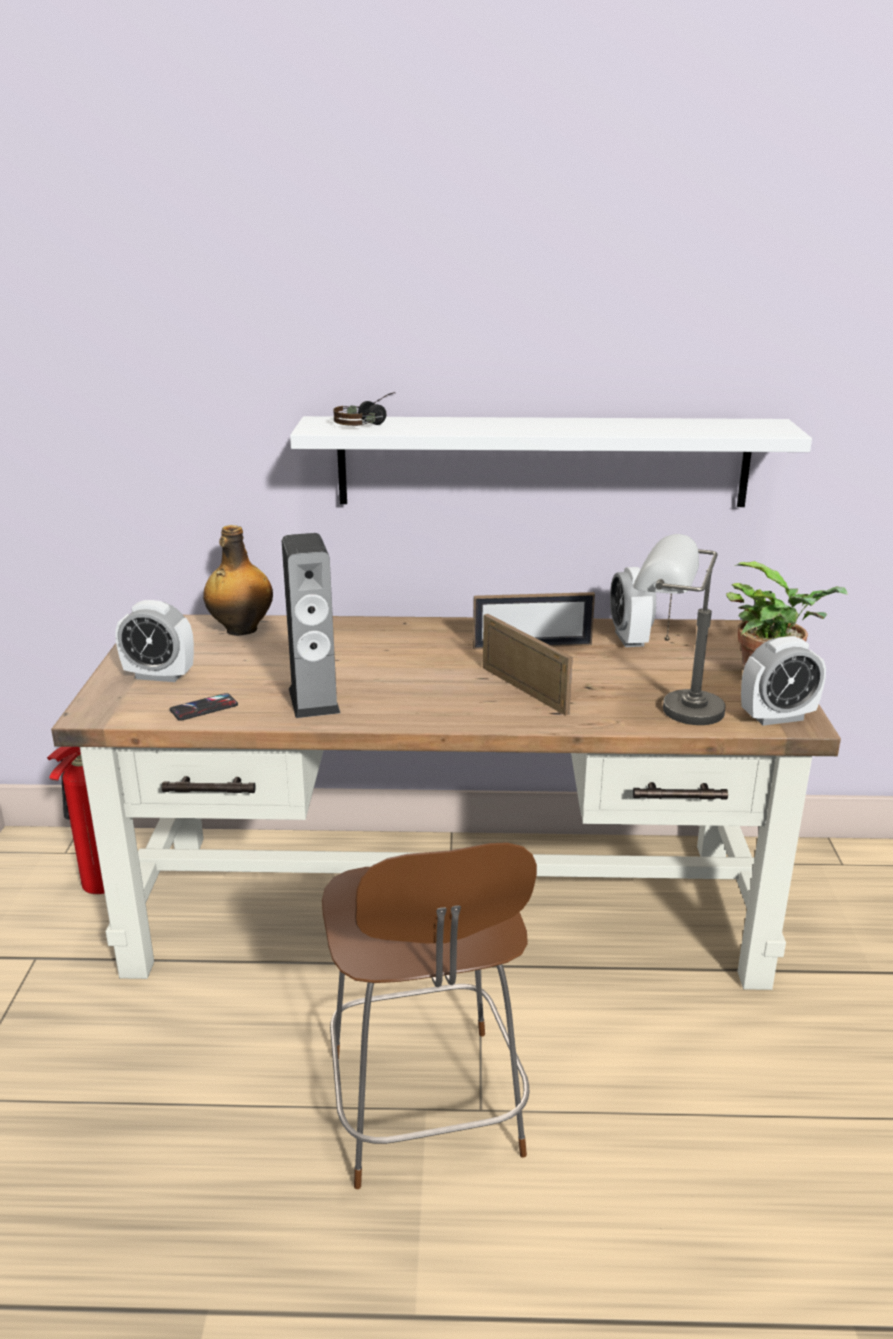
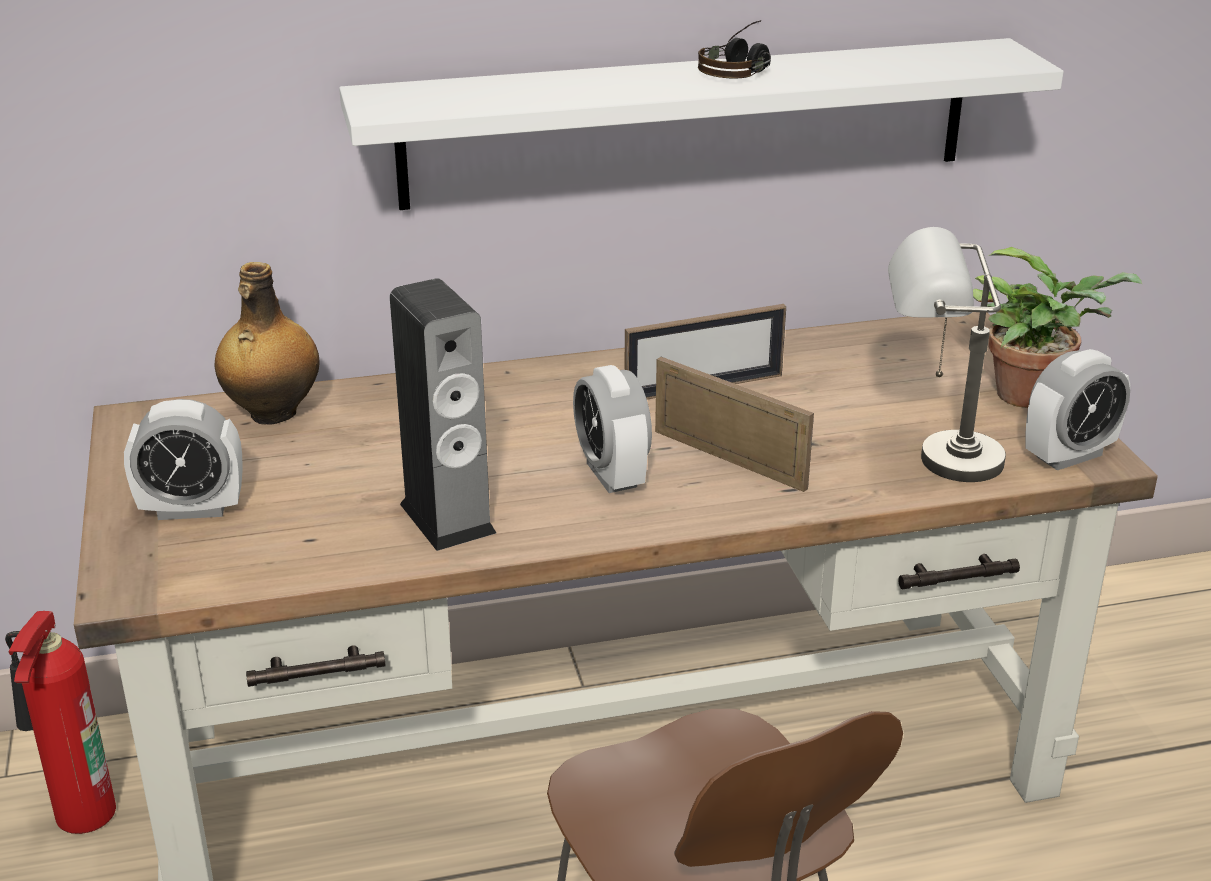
camera: 15 degrees left, 5 degrees up
phone [170,693,238,721] -> none
headphones [333,392,396,426] -> headphones moved to [698,20,771,78]
alarm clock [610,567,656,647] -> alarm clock moved to [573,365,652,493]

